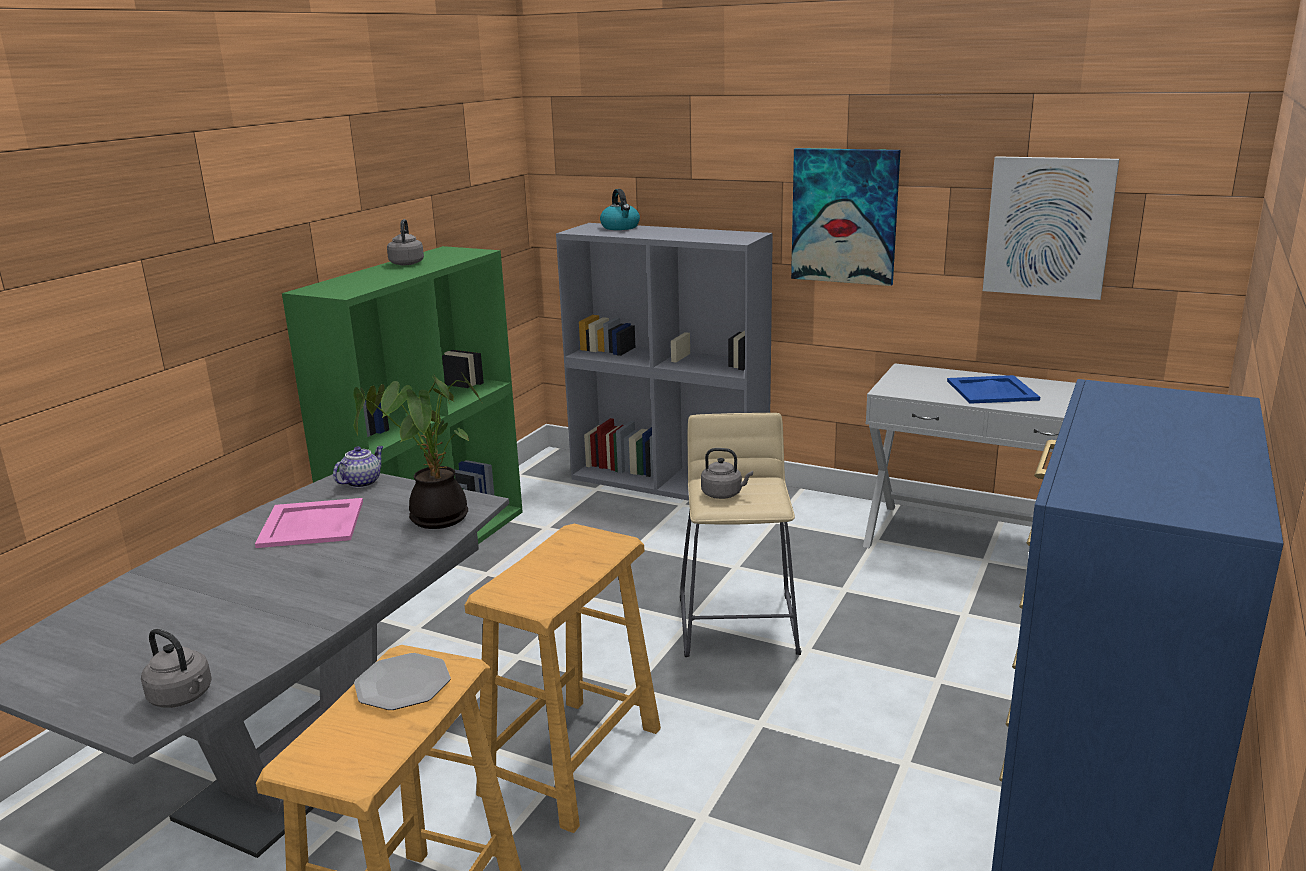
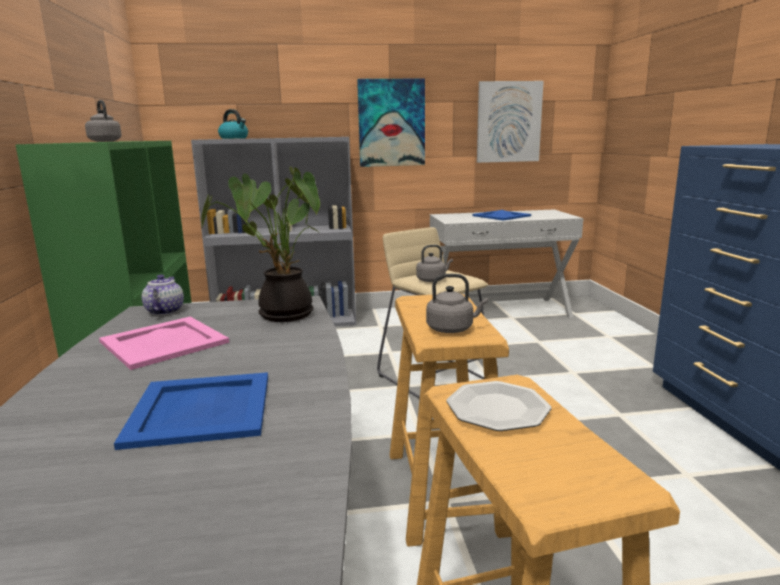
camera: 35 degrees left, 5 degrees down
grey kettle [141,629,212,708] -> grey kettle moved to [426,274,488,333]
none -> blue tray [114,372,268,450]

